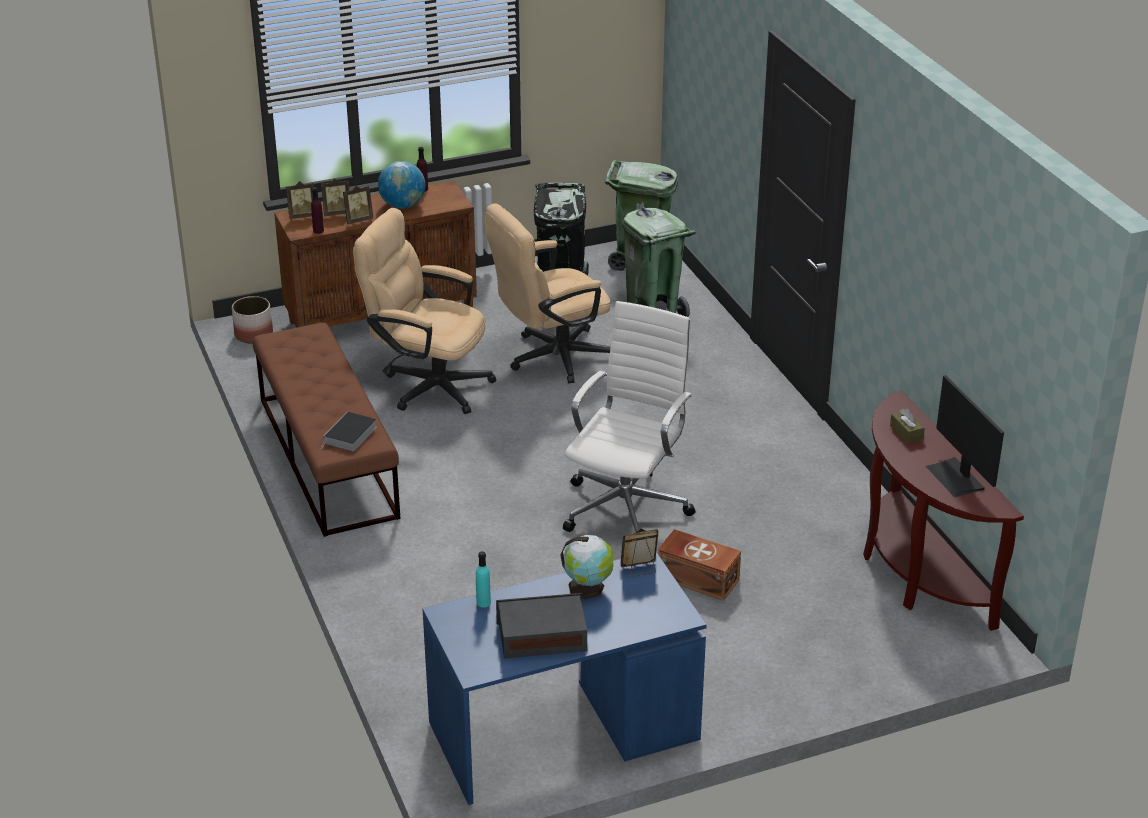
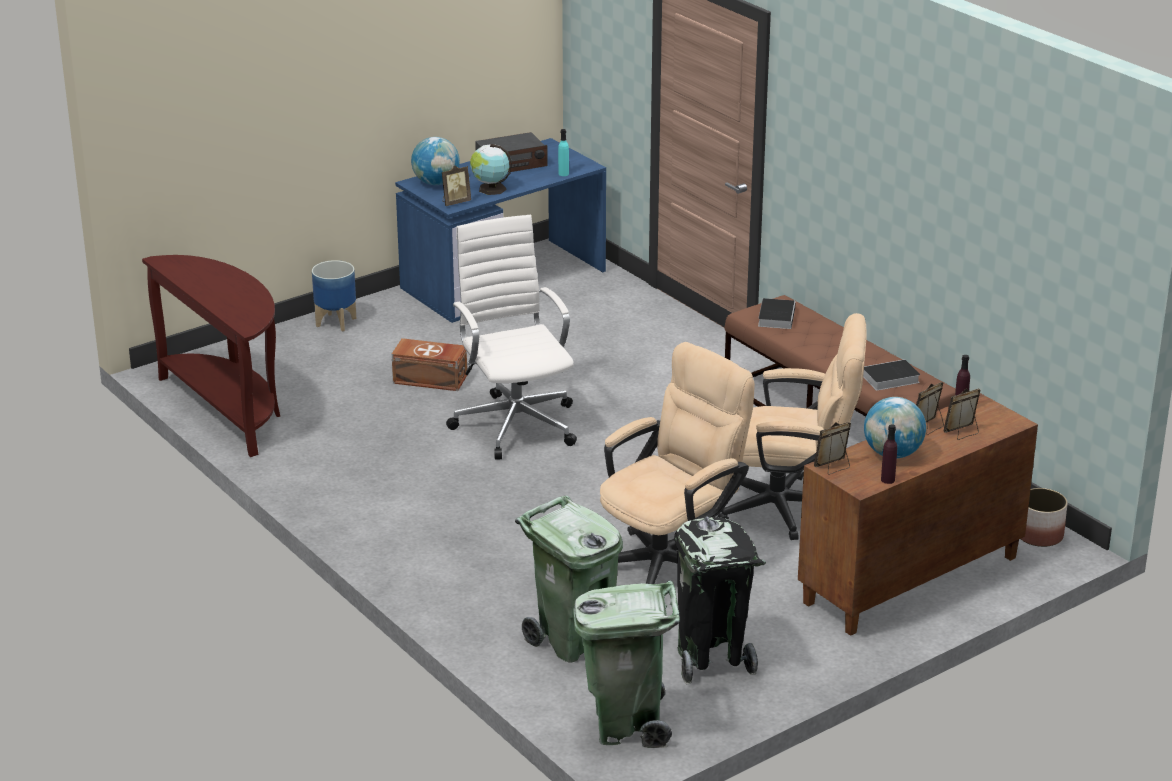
camera: 165 degrees right, 5 degrees down
picture frame [286,181,314,219] -> picture frame moved to [814,422,851,475]
white office chair [563,301,695,532] -> white office chair turned 150 degrees clockwise [446,215,577,460]
brown tissue box [890,409,925,444] -> none
monitor [926,375,1004,497] -> none
none -> planter [312,260,356,331]
none -> globe [411,137,460,185]
none -> book [863,359,920,391]

